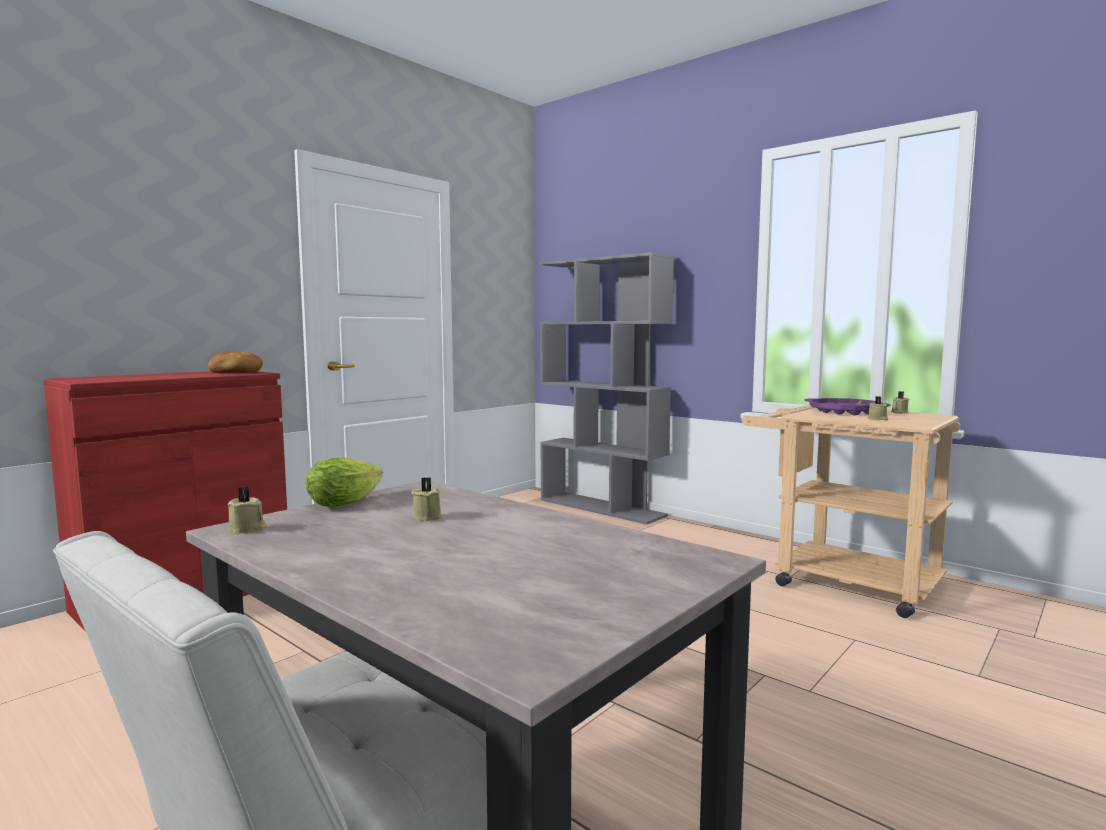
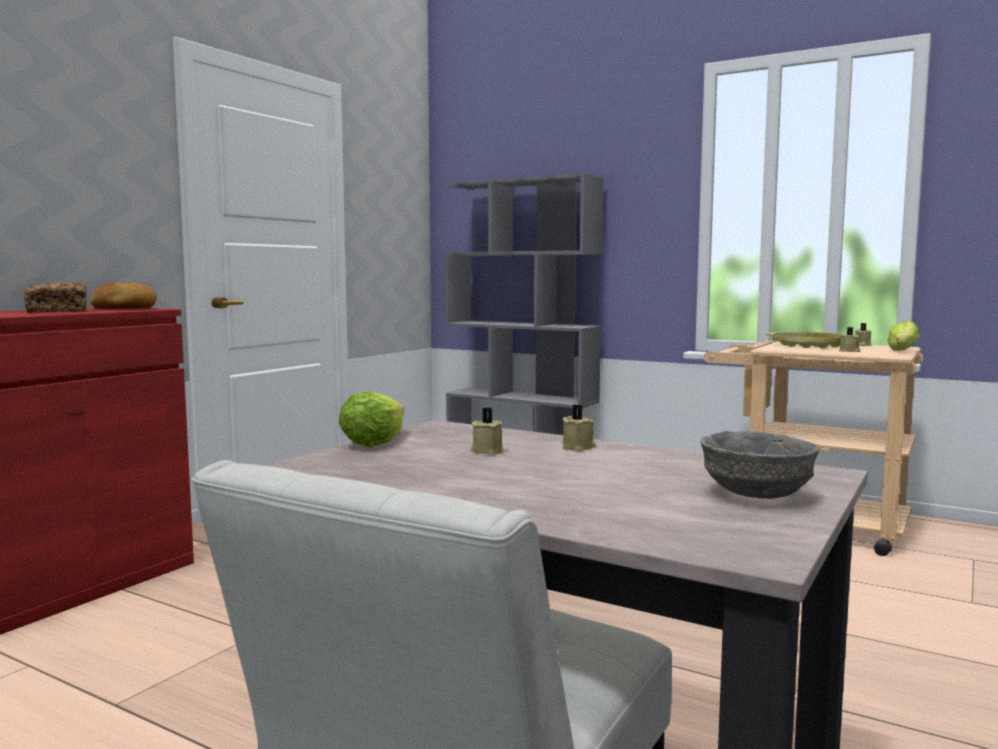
camera: 10 degrees left, 0 degrees up
beige candle [228,487,266,534] -> beige candle moved to [562,405,596,451]
purple tray [804,398,891,415] -> yellow tray [766,332,842,348]
none -> bread [24,283,87,313]
none -> grey bowl [700,431,820,499]
none -> lettuce [887,321,920,351]

